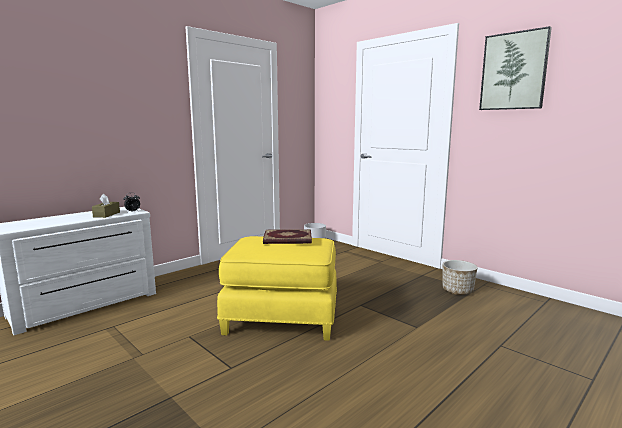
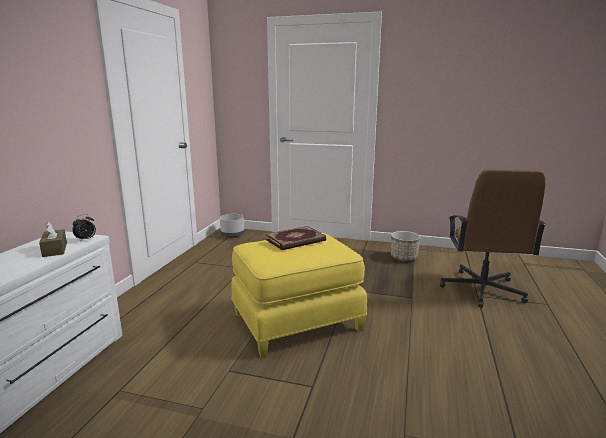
camera: 30 degrees left, 5 degrees up
picture [479,26,552,110] -> none
none -> brown office chair [440,168,546,308]

